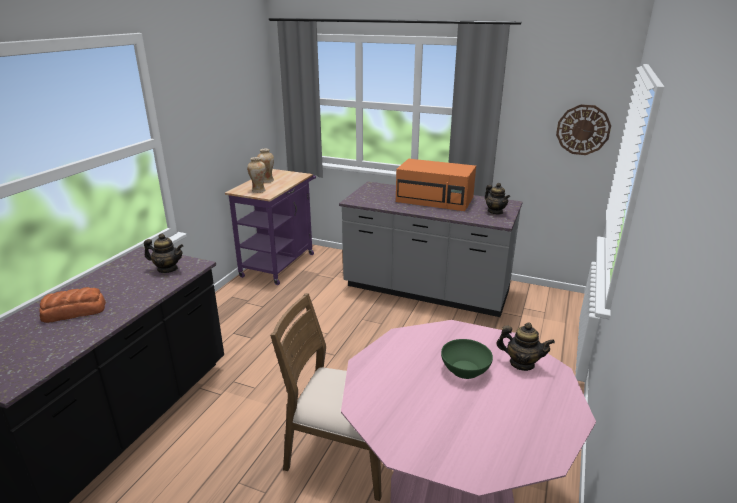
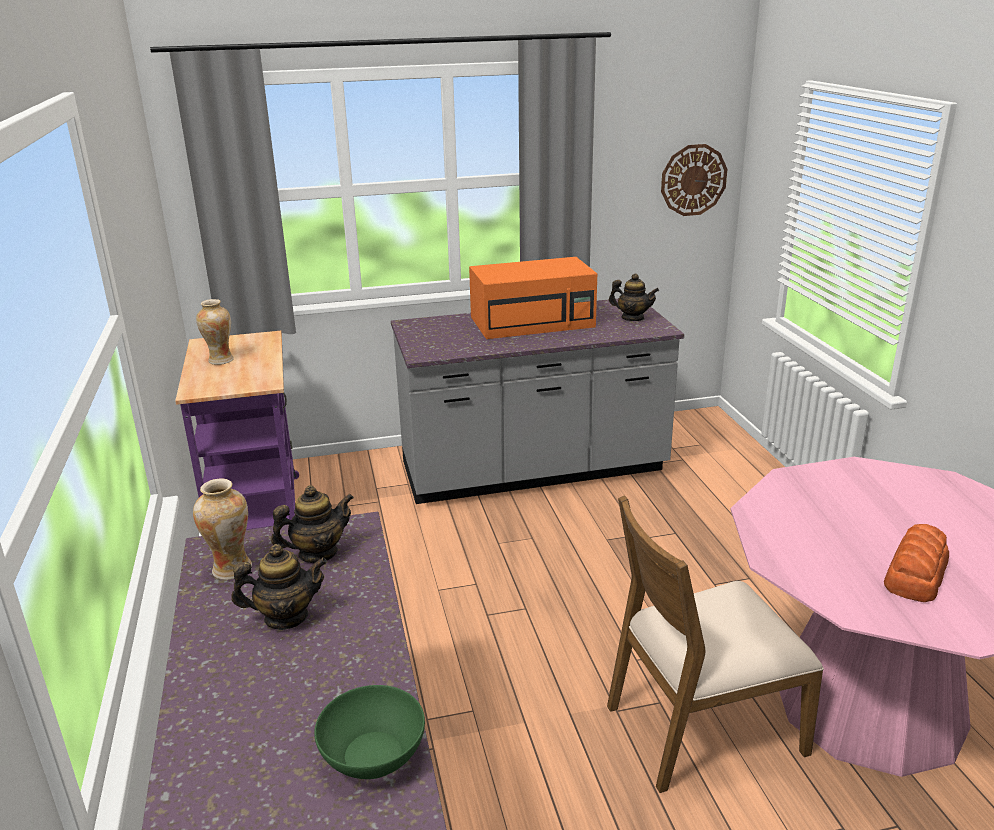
camera: 35 degrees left, 0 degrees up
bread [39,287,106,323] -> bread moved to [884,524,949,602]
vase [247,157,266,193] -> vase moved to [193,479,252,580]
green bowl [441,339,493,379] -> green bowl moved to [314,685,425,779]
teapot [496,322,555,371] -> teapot moved to [231,544,328,630]

